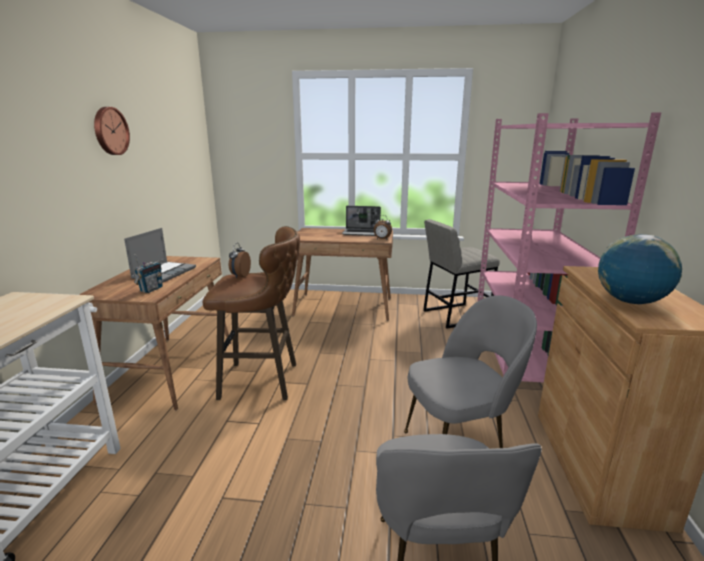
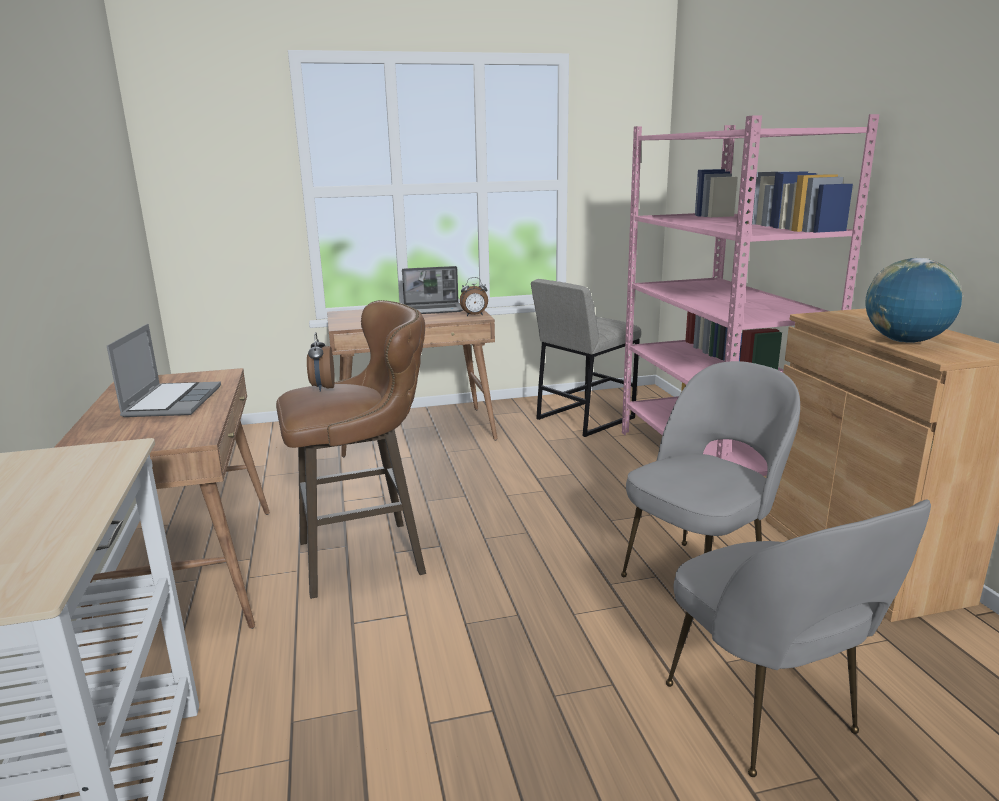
camera: 20 degrees left, 0 degrees up
wall clock [94,107,130,155] -> none
radio [134,254,162,293] -> none

